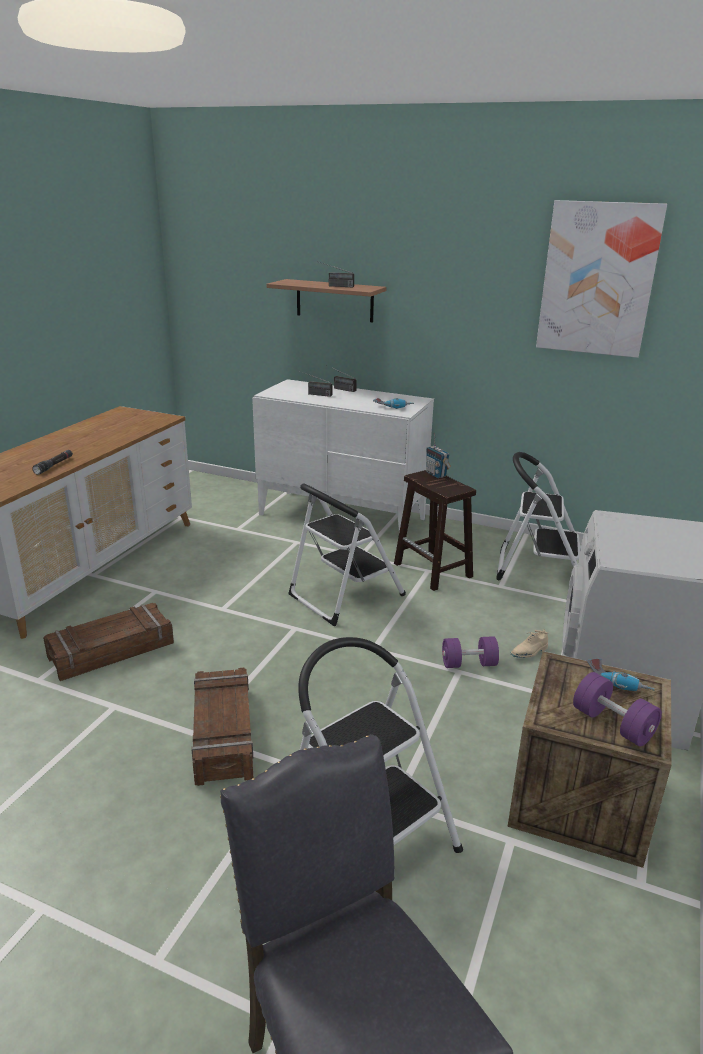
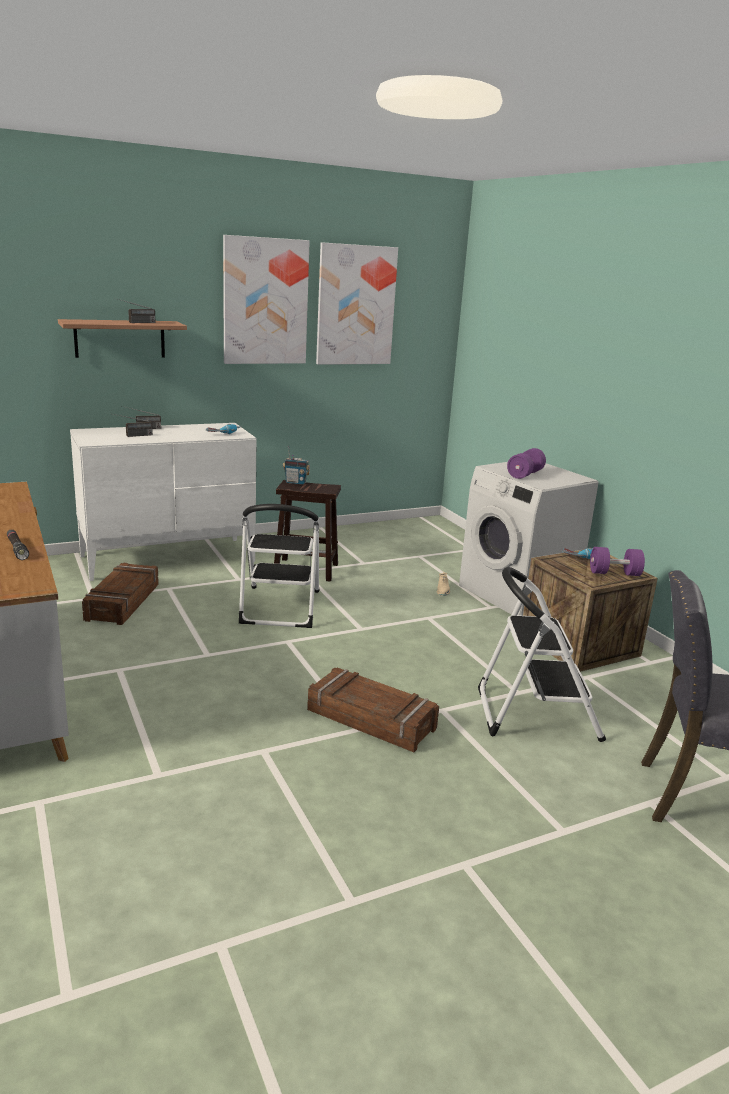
camera: 50 degrees left, 5 degrees down
crate [43,603,174,681] -> crate moved to [82,563,159,625]
purple dumbbell [442,636,499,668] -> purple dumbbell moved to [507,448,546,479]
step ladder [496,452,581,580] -> none
none -> picture [223,235,310,364]

